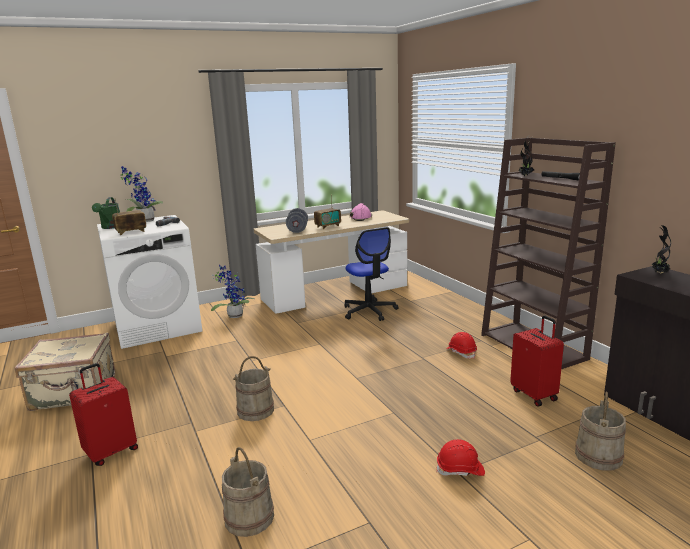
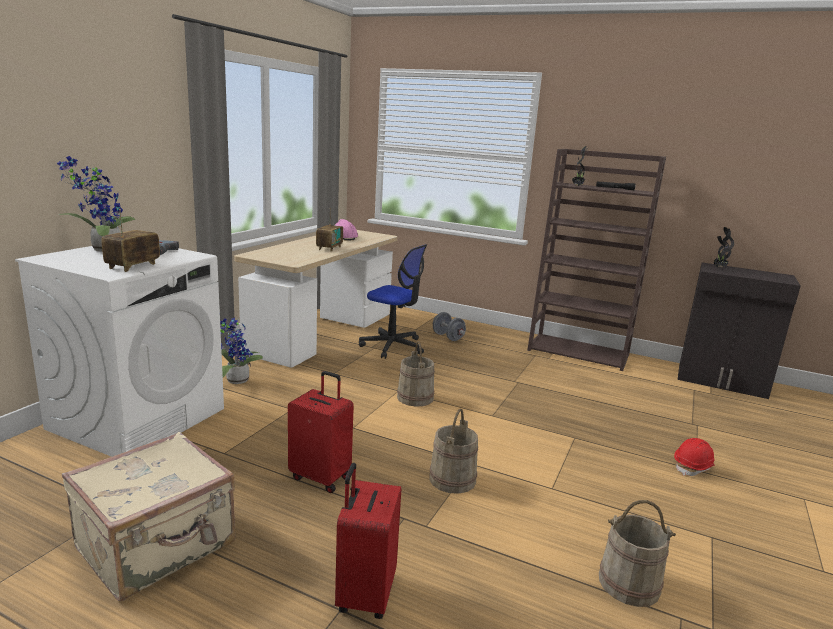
camera: 40 degrees left, 0 degrees up
green watering can [92,197,120,229] -> none
grey dumbbell [286,208,308,233] -> grey dumbbell moved to [433,312,466,341]
red hard hat [446,332,477,359] -> none
red suitcase [510,315,564,407] -> red suitcase moved to [288,371,354,493]
beige bucket [575,392,626,471] -> beige bucket moved to [397,341,435,407]

